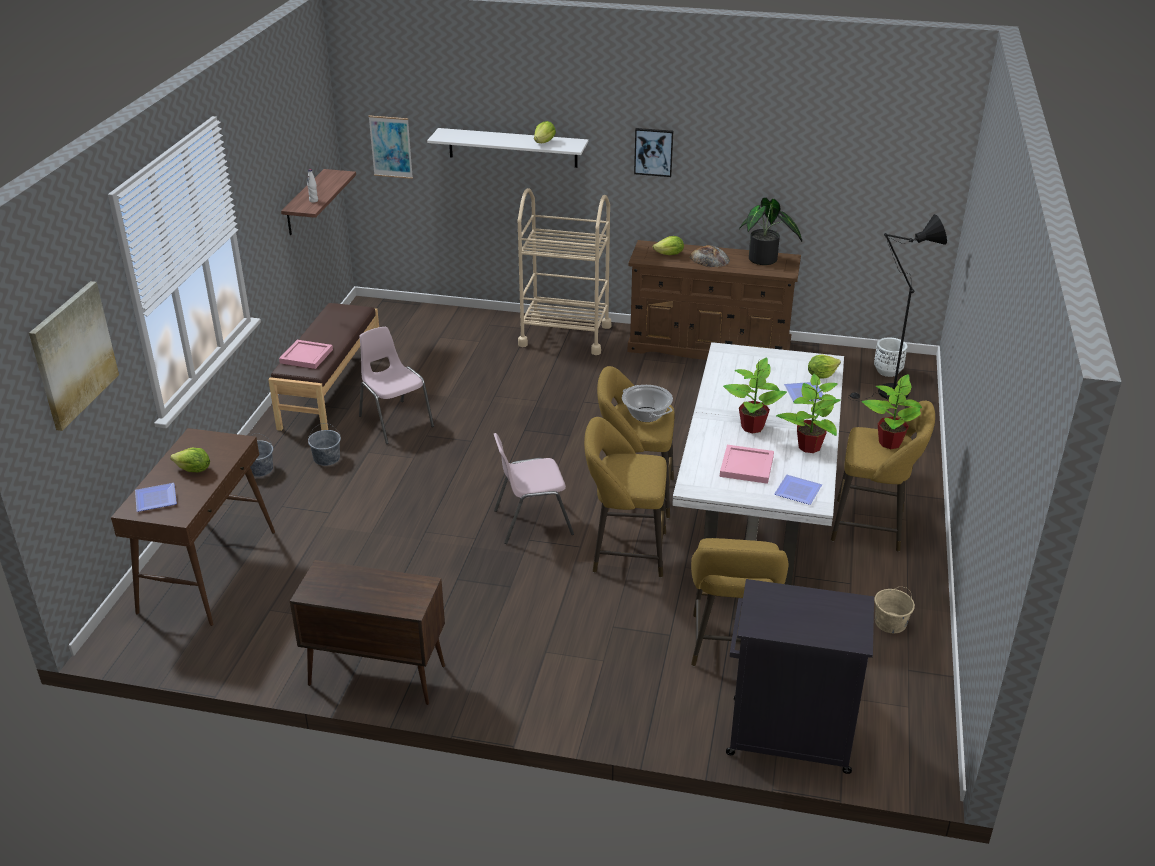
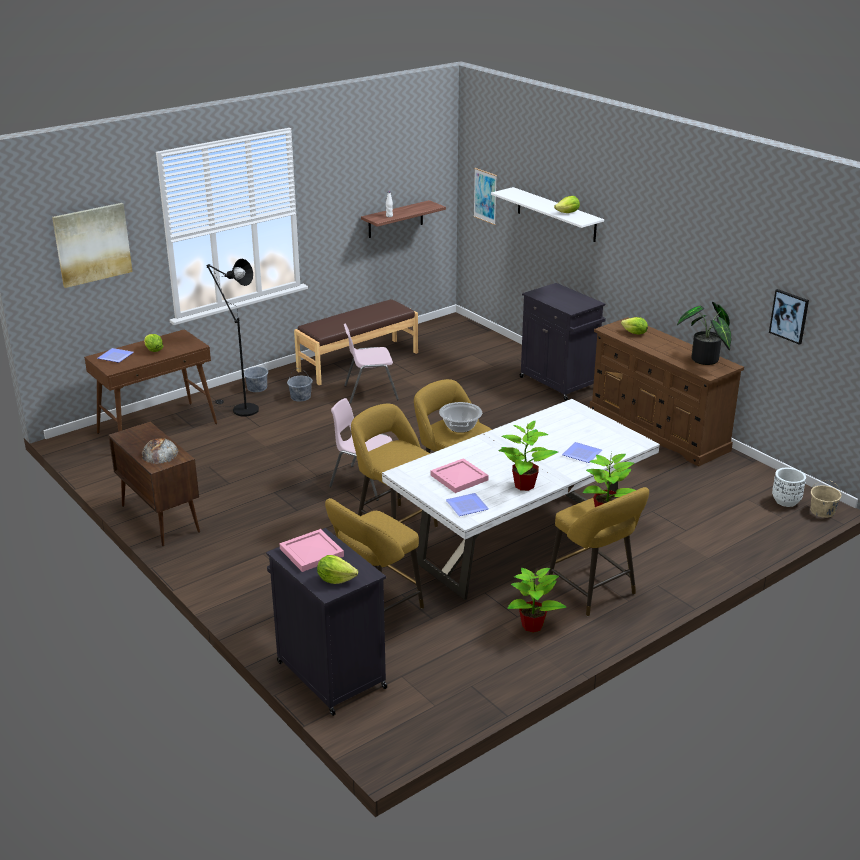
camera: 40 degrees right, 5 degrees down
pink tray [279,340,333,369] -> pink tray moved to [279,529,344,572]
pink chair [359,327,434,444] -> pink chair turned 105 degrees counterclockwise [344,323,399,404]
beige cart [518,188,611,355] -> black cabinet [520,283,606,401]
picture [634,128,673,177] -> picture moved to [769,289,809,345]
bread [690,245,730,267] -> bread moved to [142,438,178,464]
potted plant [723,357,787,433] -> potted plant moved to [508,567,567,633]
lettuce [808,354,841,379] -> lettuce moved to [317,555,358,584]
black floor lamp [848,214,947,401] -> black floor lamp moved to [206,259,259,416]
beige bucket [874,587,915,633] -> beige bucket moved to [810,480,842,518]

